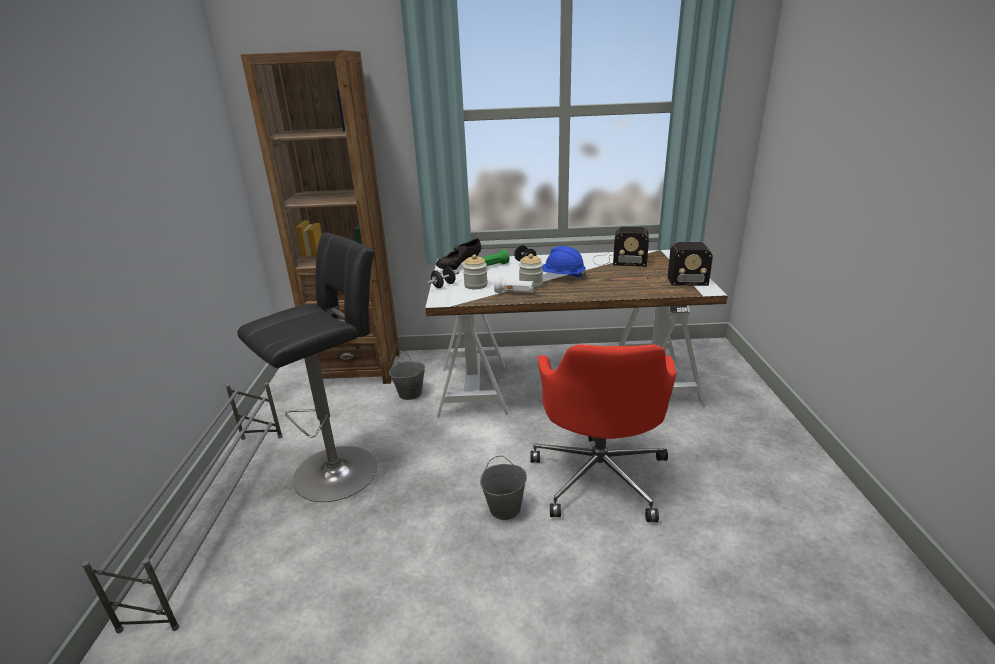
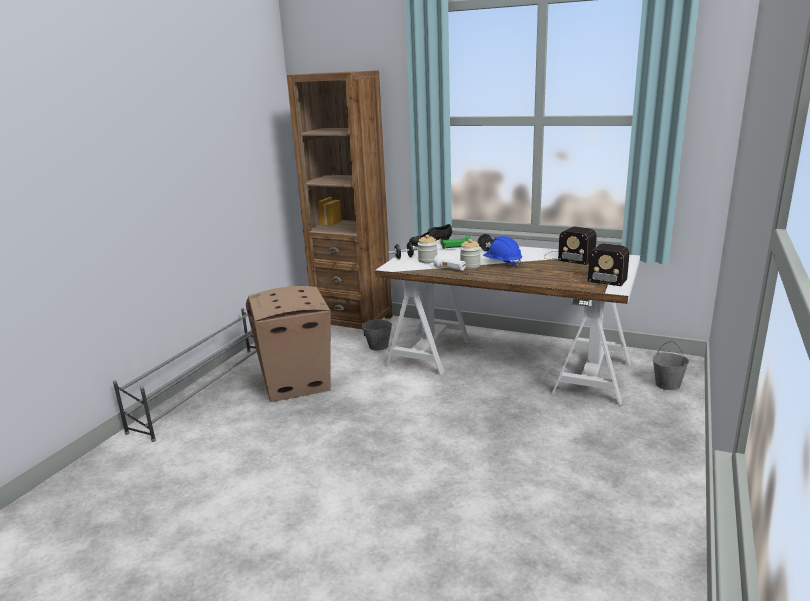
camera: 25 degrees right, 5 degrees down
black stool [237,233,377,502] -> cardboard box [246,286,331,402]
grey bucket [480,456,527,520] -> grey bucket moved to [652,341,689,390]
red office chair [530,344,676,522] -> none

